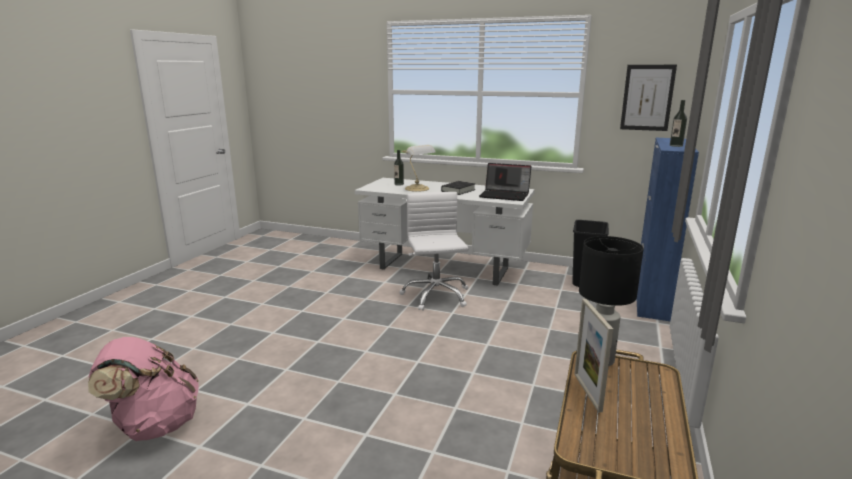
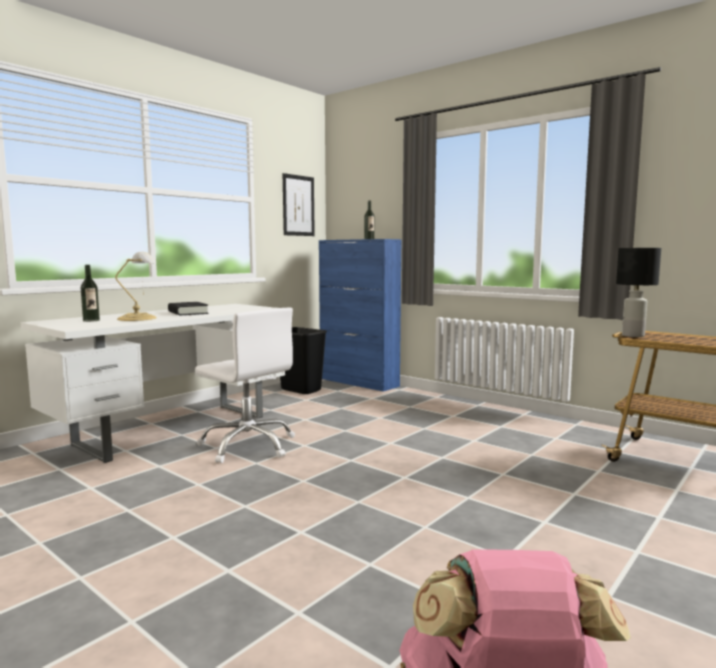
camera: 70 degrees left, 10 degrees down
white office chair [399,192,469,311] -> white office chair turned 150 degrees counterclockwise [195,308,295,463]
laptop [479,163,532,201] -> none
picture frame [574,299,613,412] -> none

